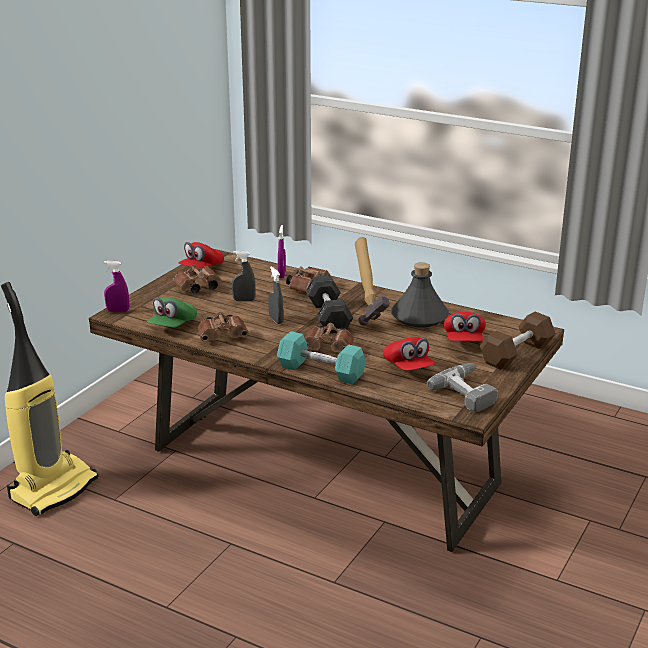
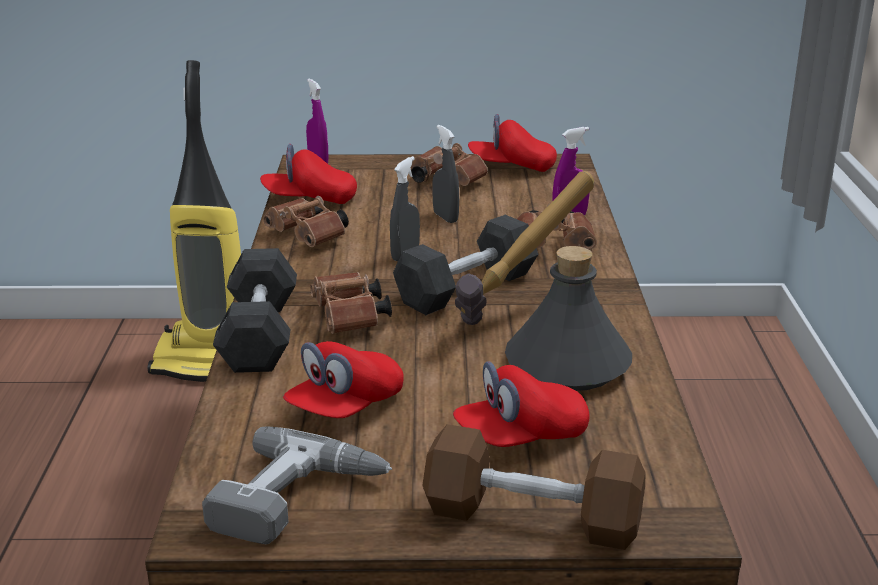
camera: 60 degrees right, 0 degrees up
green cap [147,297,197,327] -> red cap [260,144,357,204]
turquoise dumbbell [277,331,366,385] -> grey dumbbell [213,248,297,373]

